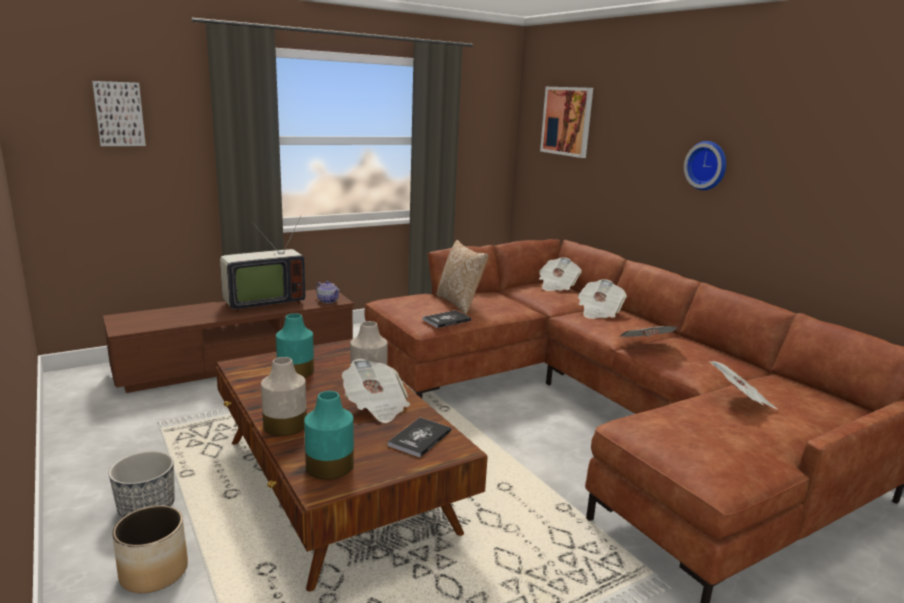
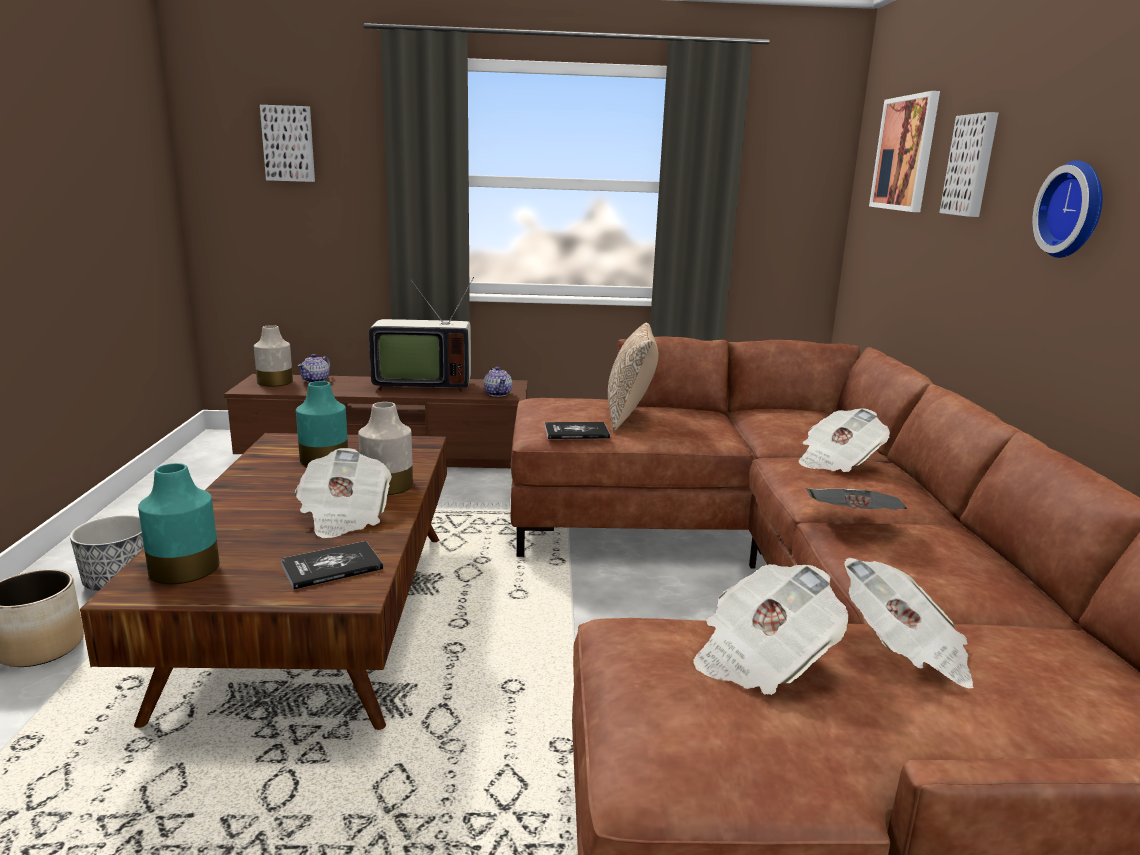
camera: 30 degrees right, 0 degrees up
beige vase [261,357,307,436] -> beige vase moved to [254,325,293,386]
newspaper [539,257,582,291] -> newspaper moved to [693,564,848,695]
none -> teapot [298,354,330,383]
none -> picture [940,112,998,217]

